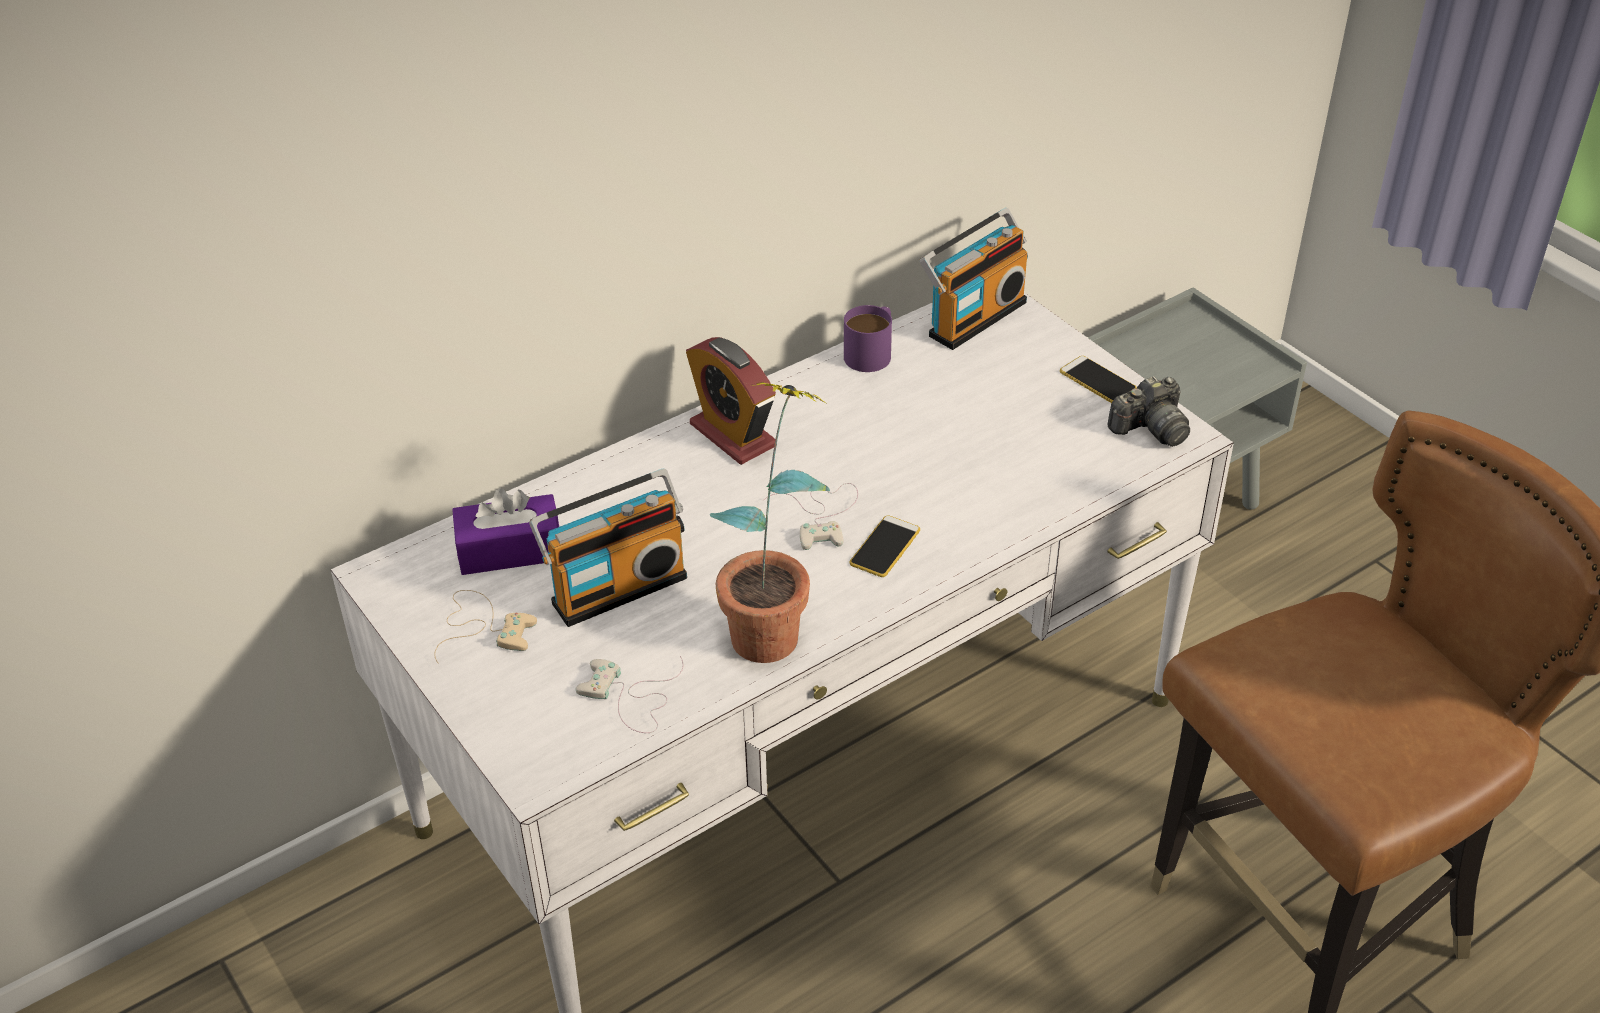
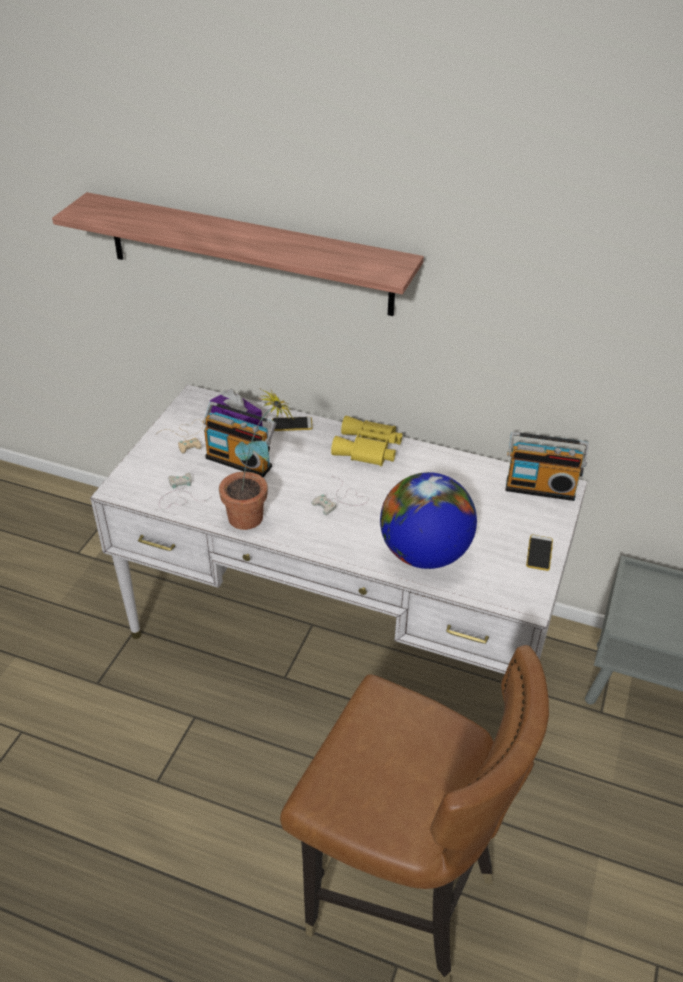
camera: 55 degrees right, 0 degrees up
alarm clock [686,337,776,465] -> yellow binoculars [331,416,402,466]
purple mug [844,305,892,372] -> none
phone [849,515,920,577] -> phone moved to [272,417,313,431]
camera [1107,376,1190,447] -> none
none -> shelf [52,192,424,316]
none -> globe [380,472,477,569]

